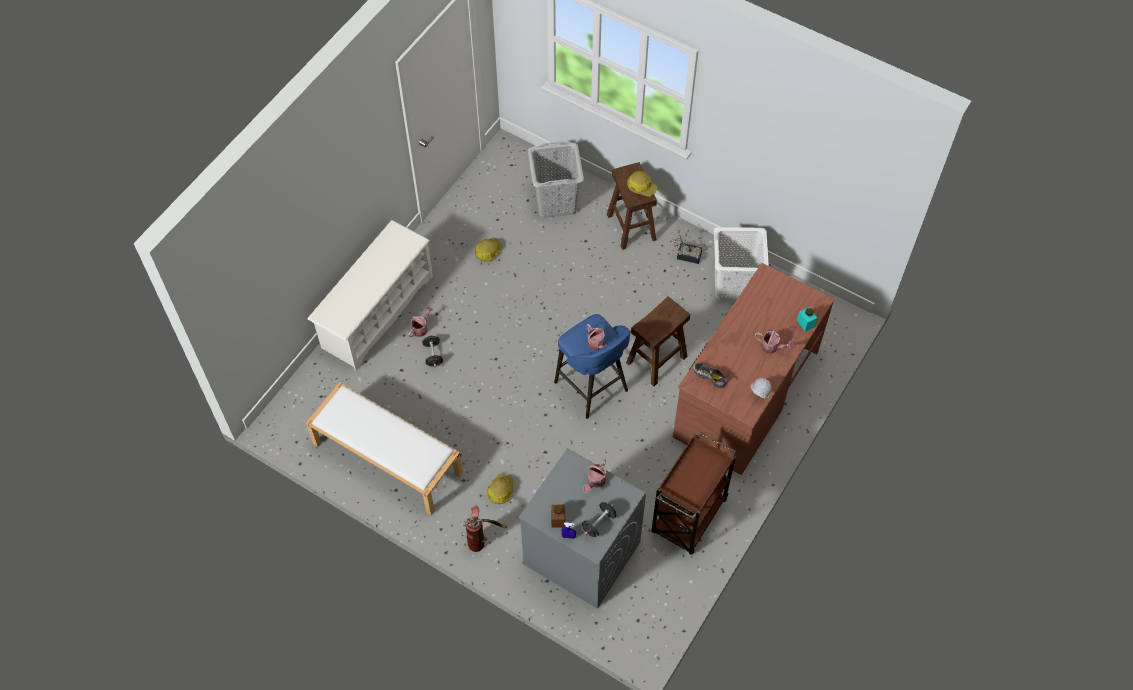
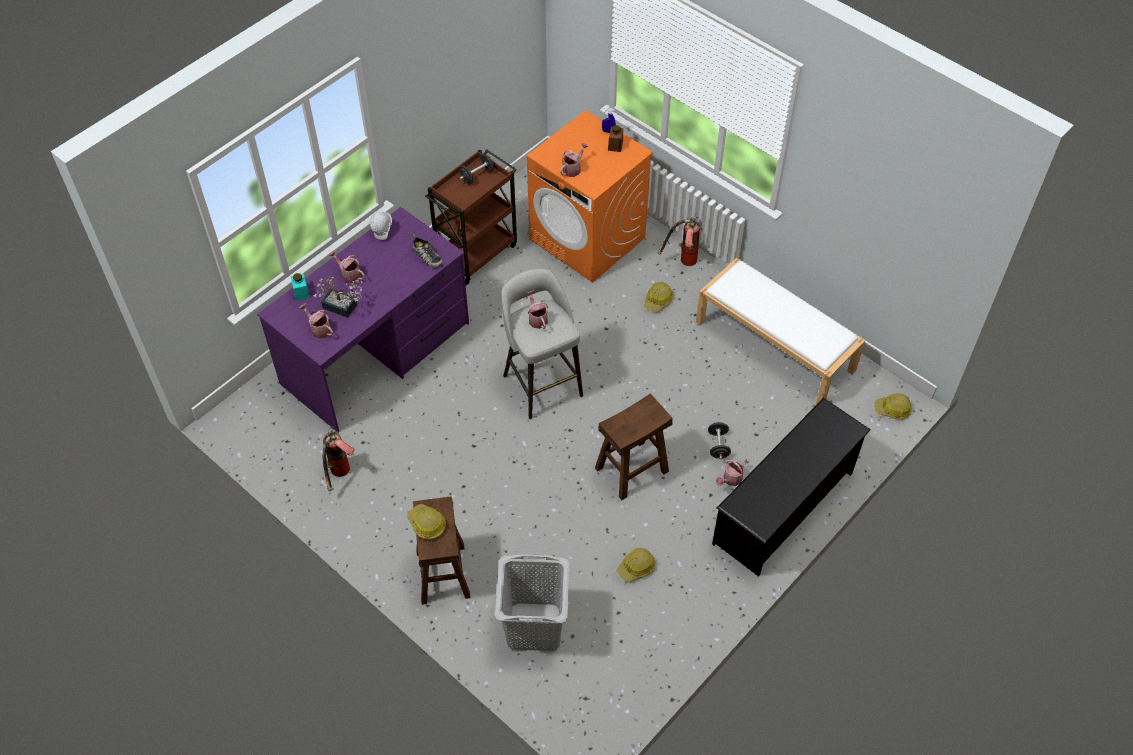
camera: 170 degrees left, 5 degrees down
white shoe rack [308,220,433,370] -> black shoe rack [712,398,871,576]
grey washing machine [518,448,646,609] -> orange washing machine [527,110,653,283]
blue stool [554,314,630,419] -> grey stool [501,269,583,419]
black dumbbell [582,502,616,537] -> black dumbbell moved to [460,154,494,184]
brown stool [626,296,690,387] -> brown stool moved to [595,393,673,500]
potted plant [670,227,708,264] -> potted plant moved to [313,277,363,318]
brown desk [673,263,835,475] -> purple desk [257,207,469,432]
white laundry basket [714,227,769,300] -> fire extinguisher [323,426,354,491]
none -> watering can [299,303,333,339]
none -> hard hat [874,393,912,420]

